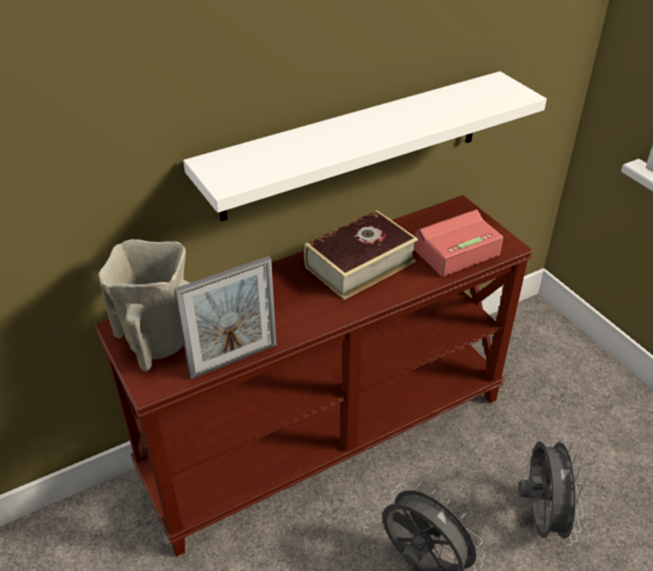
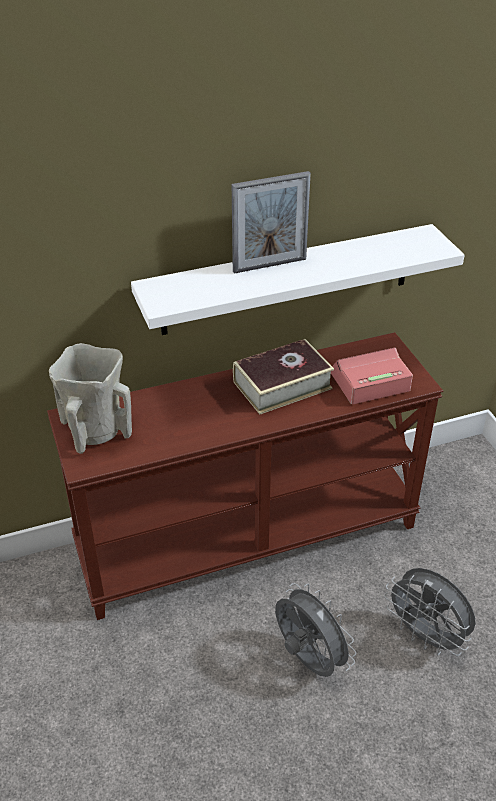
camera: 10 degrees right, 0 degrees up
picture frame [174,256,277,379] -> picture frame moved to [232,171,311,274]
grey fan [518,436,584,546] -> grey fan turned 120 degrees clockwise [384,568,476,656]

